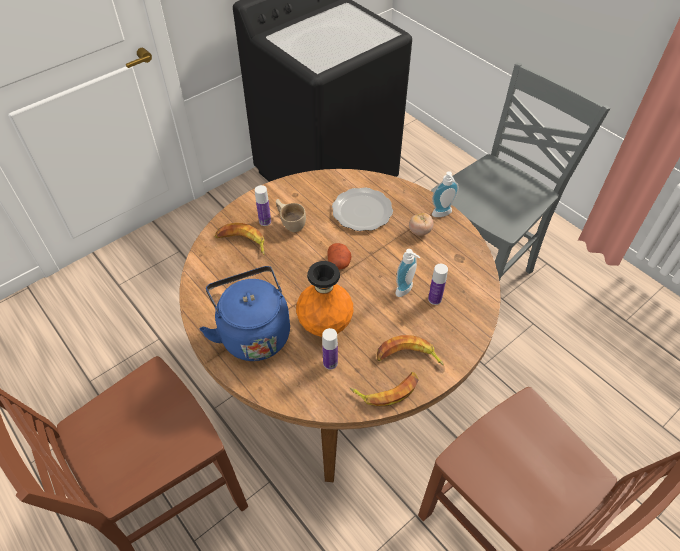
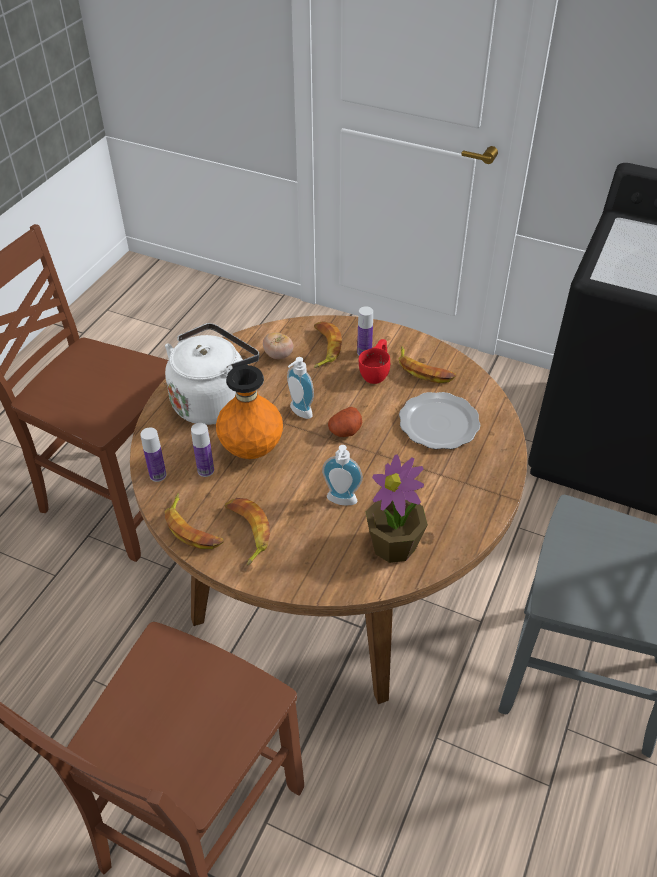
camera: 65 degrees right, 5 degrees down
blue kettle [200,266,290,361] -> white kettle [165,323,259,425]
beige cup [276,199,306,232] -> red cup [359,339,390,384]
tomato [409,213,433,236] -> tomato moved to [263,332,294,359]
bottle [428,264,448,305] -> bottle moved to [140,428,167,482]
soap dispenser [432,171,459,217] -> soap dispenser moved to [287,357,314,419]
none -> potted plant [366,454,428,563]
none -> banana [399,346,456,383]

